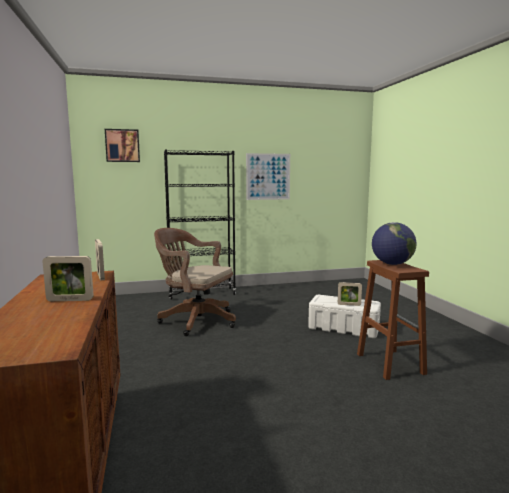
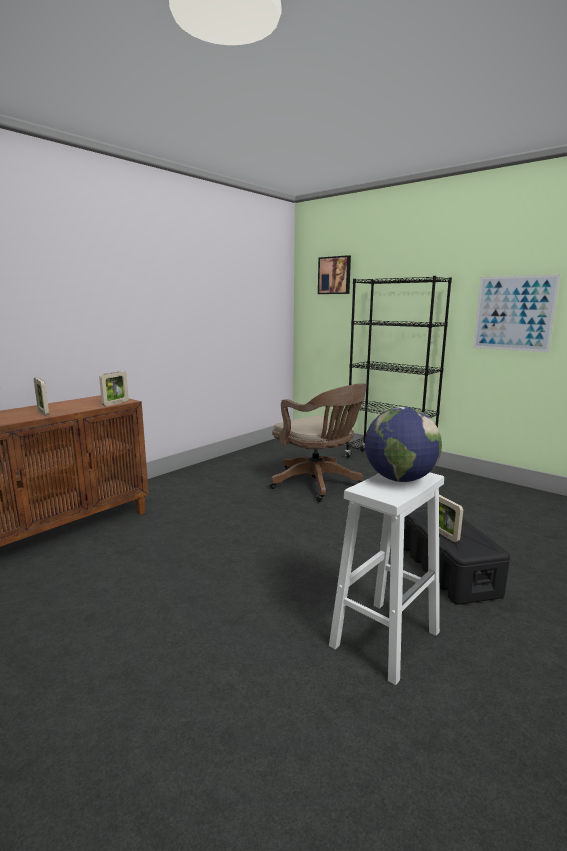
camera: 55 degrees right, 5 degrees up
brown office chair [154,228,236,336] -> brown office chair turned 150 degrees clockwise [270,383,367,502]
white storage box [308,295,381,338] -> black storage box [404,507,510,605]
brown stool [357,260,429,380] -> white stool [329,472,444,685]

